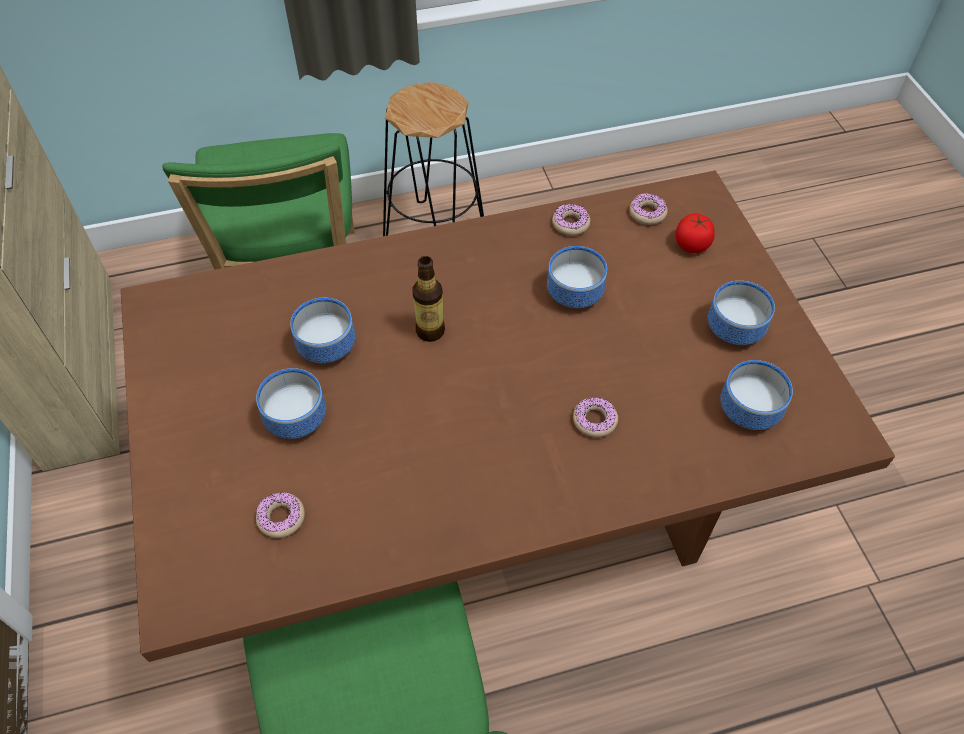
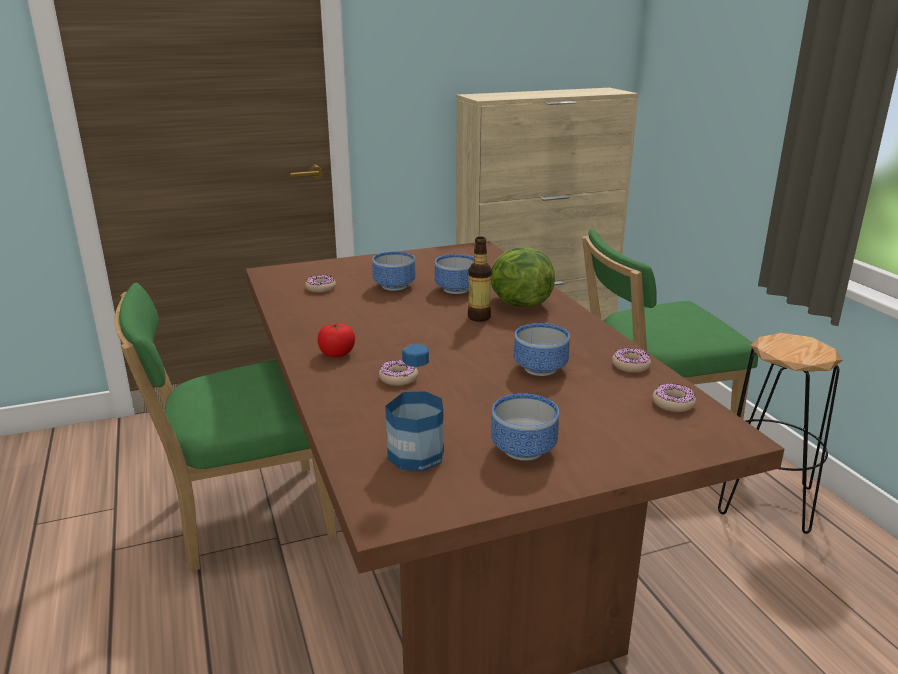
camera: 85 degrees right, 30 degrees down
tomato [675,213,715,253] -> tomato moved to [318,323,355,358]
bowl [720,360,793,430] -> bottle [385,344,444,471]
none -> lettuce [491,247,555,307]

